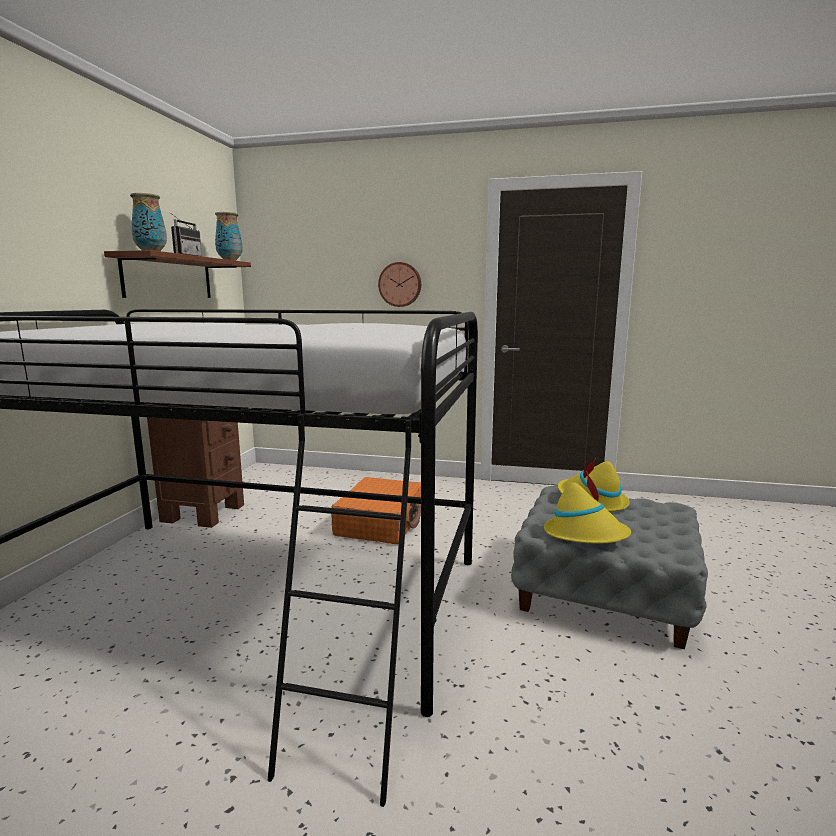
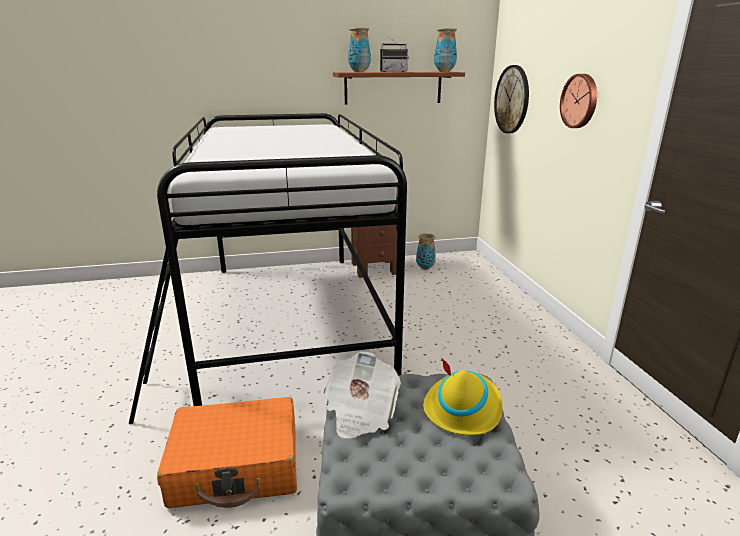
camera: 65 degrees right, 10 degrees up
orange suitcase [331,477,421,544] -> orange suitcase moved to [157,397,297,508]
yellow hat [544,473,631,544] -> newspaper [324,352,401,439]
none -> vase [416,233,436,270]
none -> wall clock [494,65,529,134]

